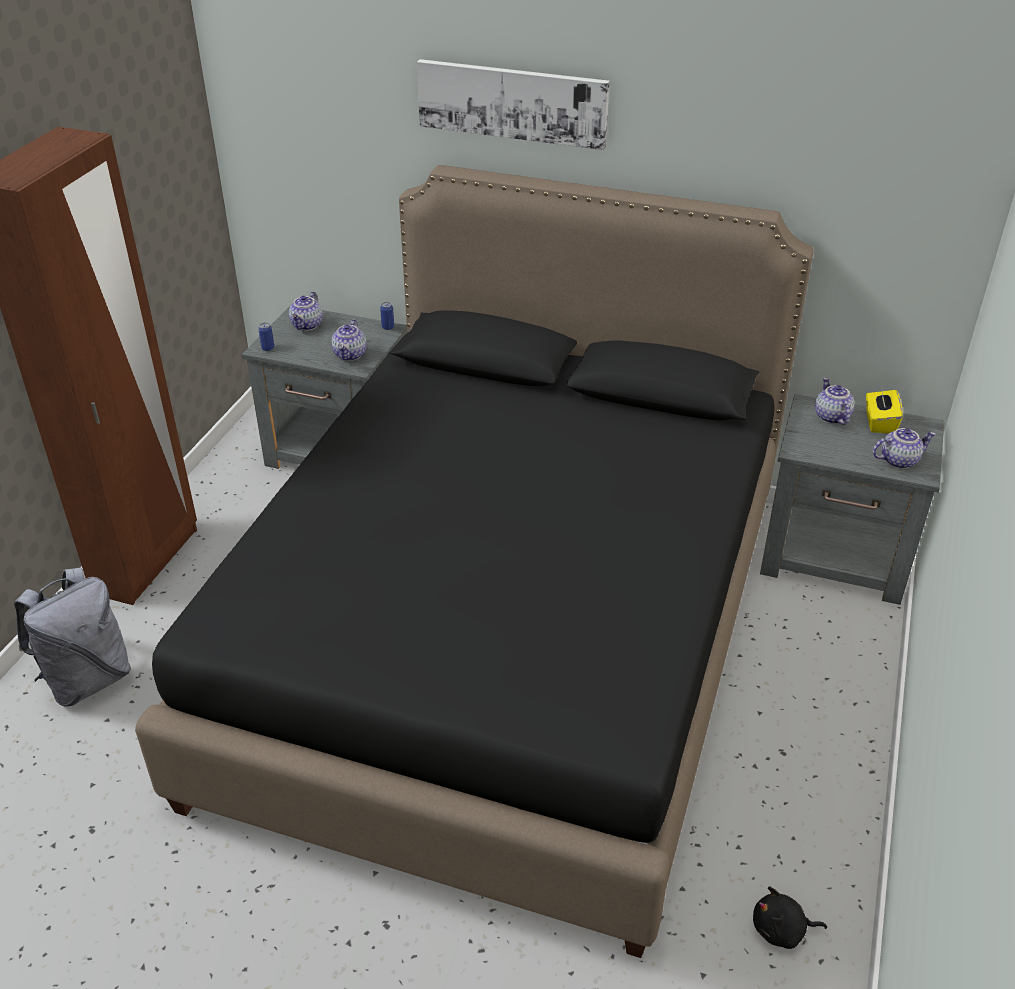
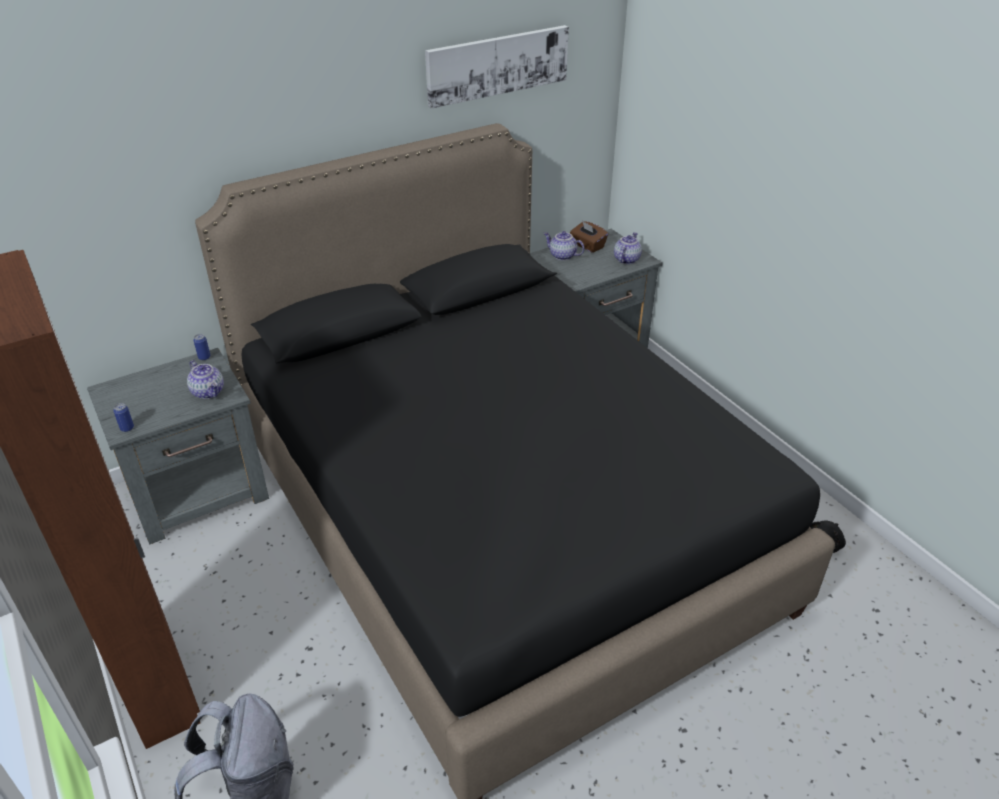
camera: 50 degrees left, 0 degrees up
teapot [289,291,323,331] -> none
picture [417,59,610,150] -> picture moved to [425,25,569,109]
yellow tissue box [866,390,903,434] -> brown tissue box [570,221,608,253]

